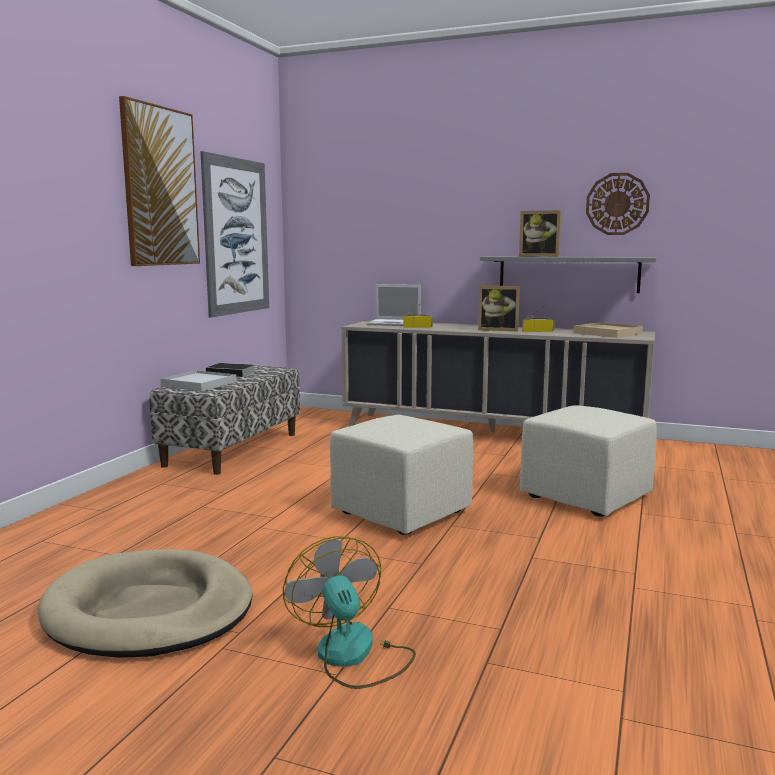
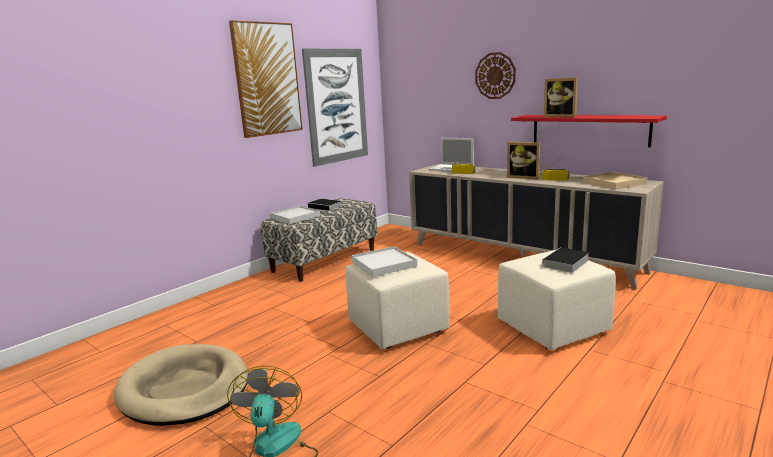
camera: 20 degrees right, 5 degrees up
grey shelf [480,256,657,293] -> red shelf [511,115,667,147]
wall clock [586,173,650,235] -> wall clock moved to [475,52,516,99]
none -> white tray [352,246,417,277]
none -> book [541,247,590,273]

